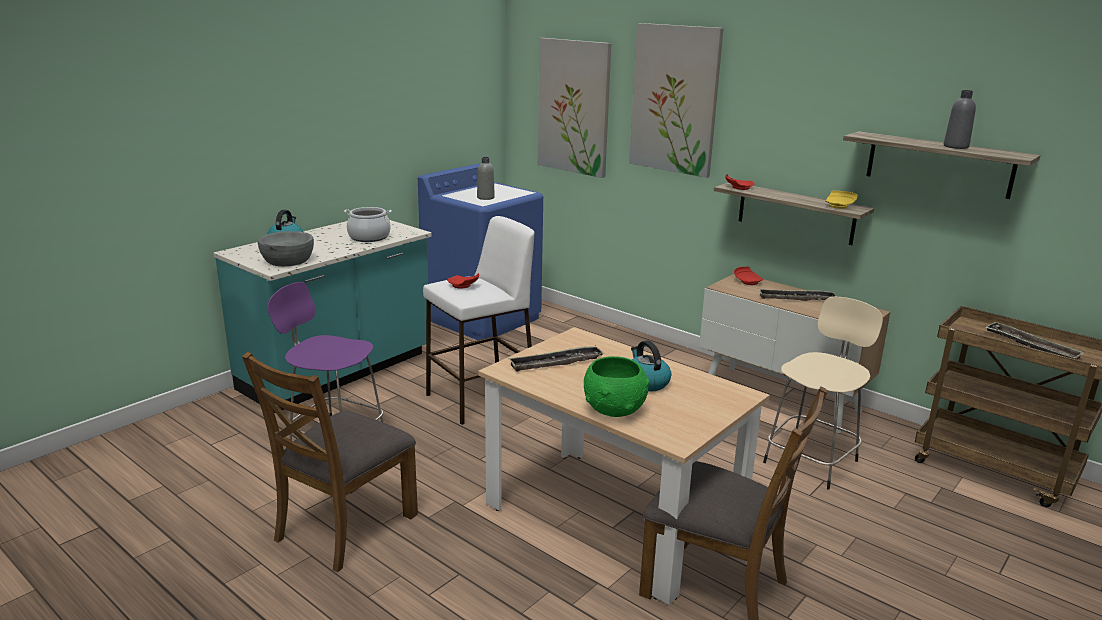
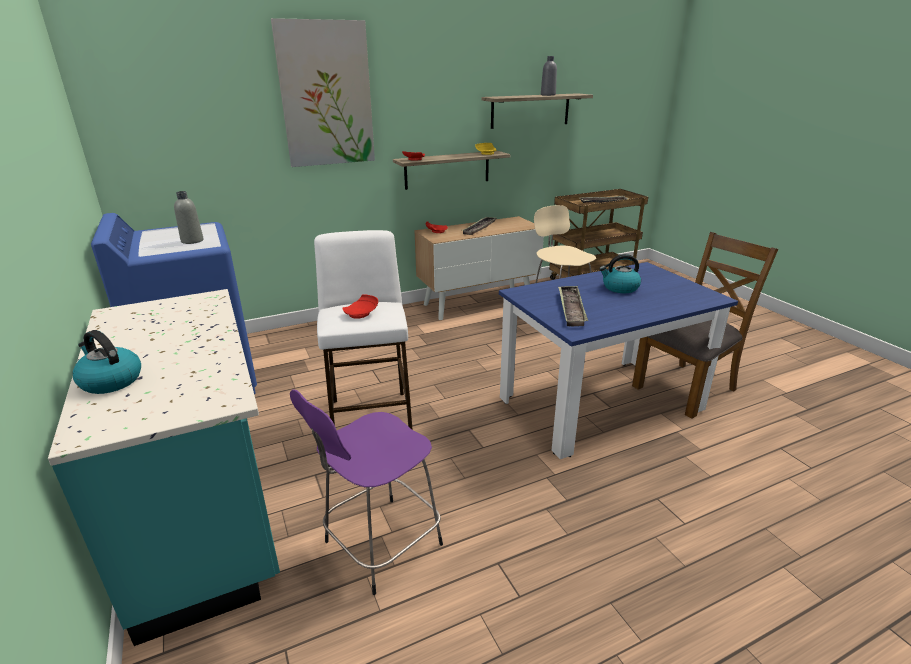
camera: 65 degrees left, 5 degrees up
brown chair [242,352,418,572] -> none
grey bowl [258,231,314,266] -> none
cooking pot [344,207,392,242] -> none
beige dining table [478,327,770,605] -> blue dining table [499,262,738,459]
picture [538,38,612,178] -> none
green bowl [584,356,650,417] -> none

